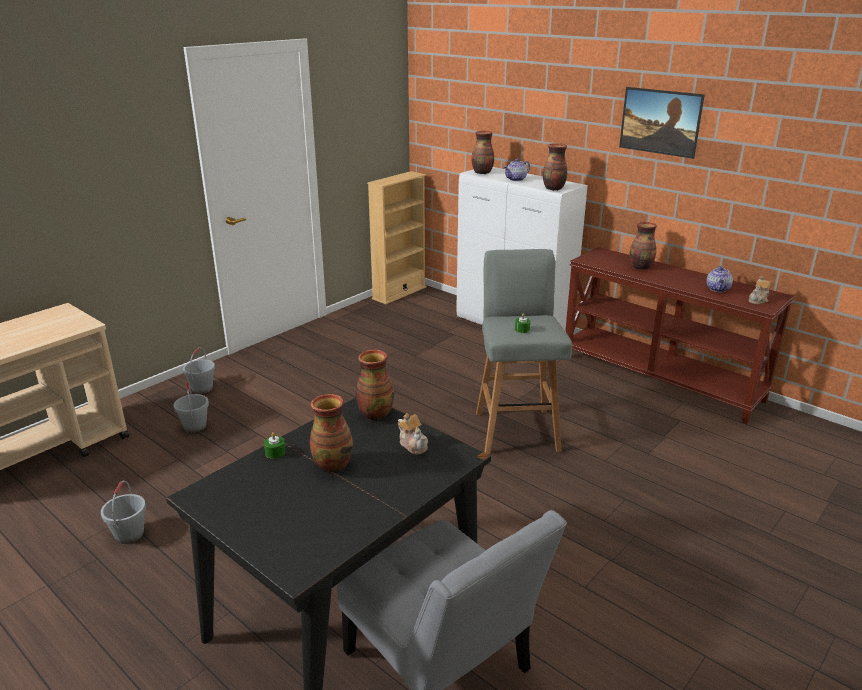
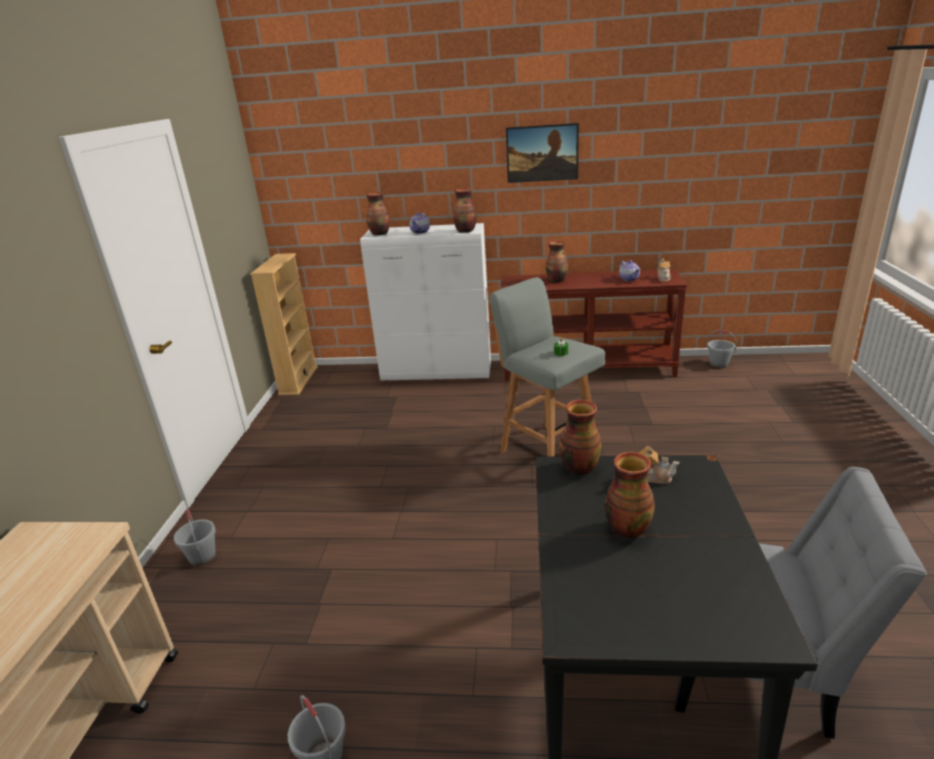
camera: 35 degrees left, 0 degrees up
grey bucket [173,382,209,433] -> grey bucket moved to [707,330,737,368]
green candle [264,432,286,459] -> none

